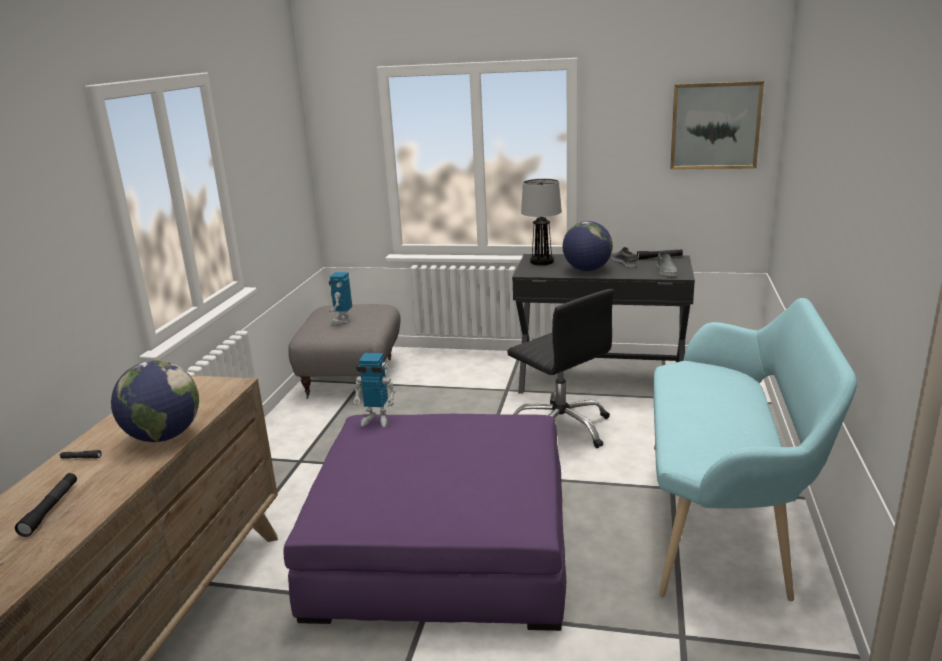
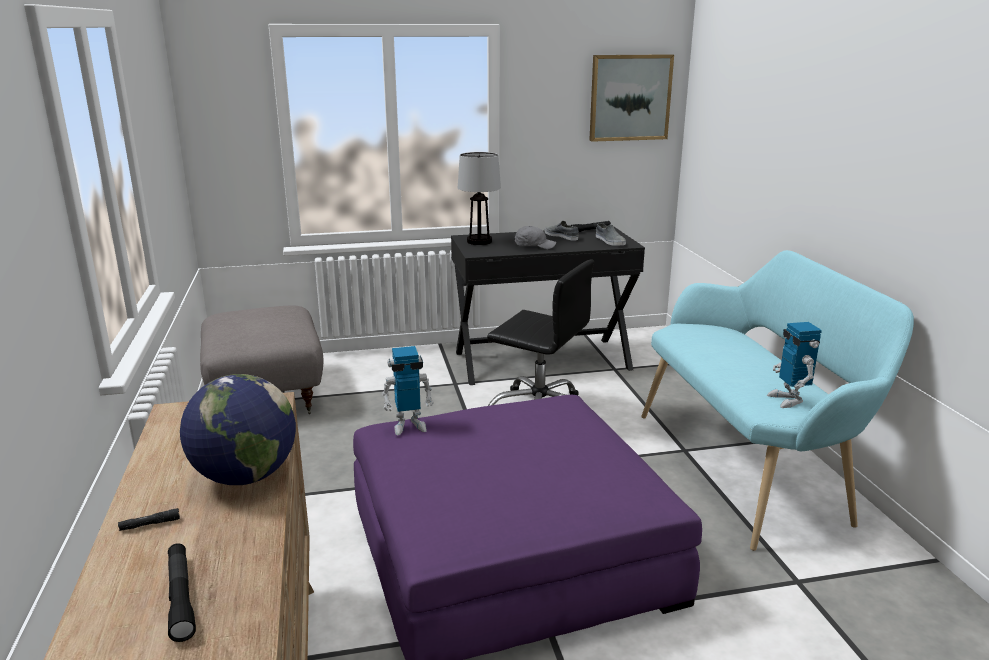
camera: 25 degrees left, 0 degrees up
toy robot [329,272,352,324] -> toy robot moved to [767,322,822,408]
globe [563,221,613,271] -> grey cap [515,226,556,249]

